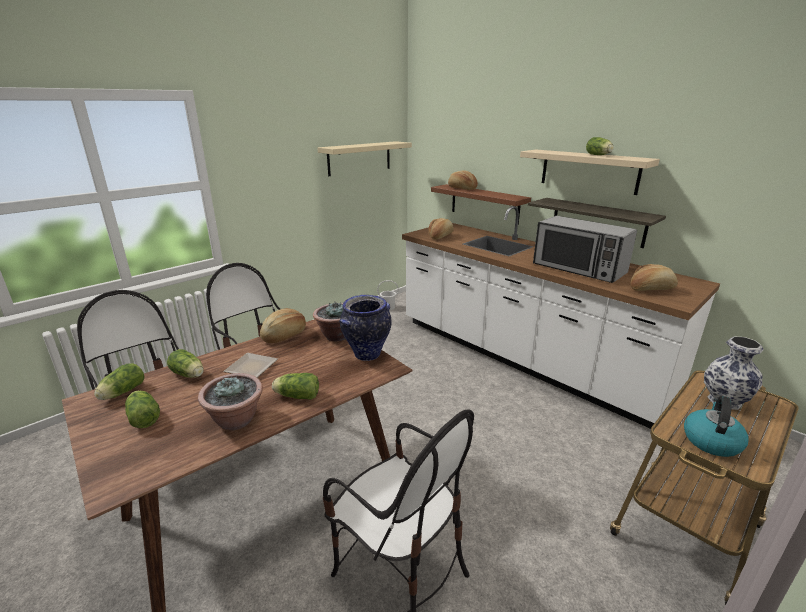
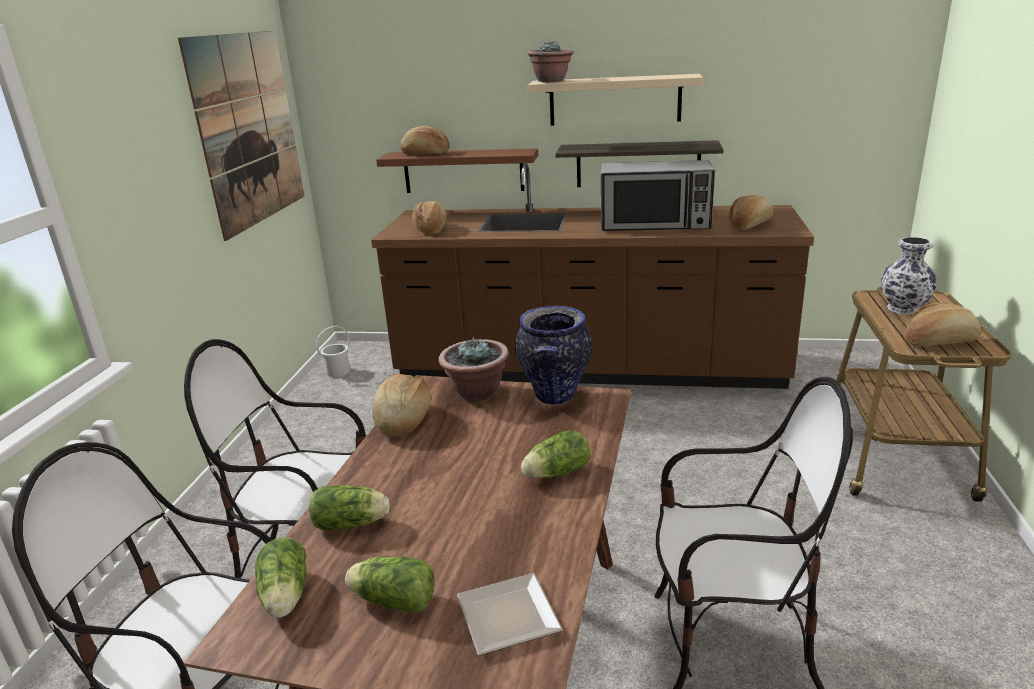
camera: 35 degrees left, 0 degrees up
potted plant [198,373,263,430] -> potted plant moved to [527,41,574,82]
plate [223,353,278,378] -> plate moved to [457,573,563,656]
beige shelf [317,141,412,176] -> picture [178,31,305,241]
white counter [402,206,720,429] -> brown counter [371,163,814,389]
lettuce [586,137,614,155] -> none
kettle [684,396,749,457] -> bread [906,303,982,346]

